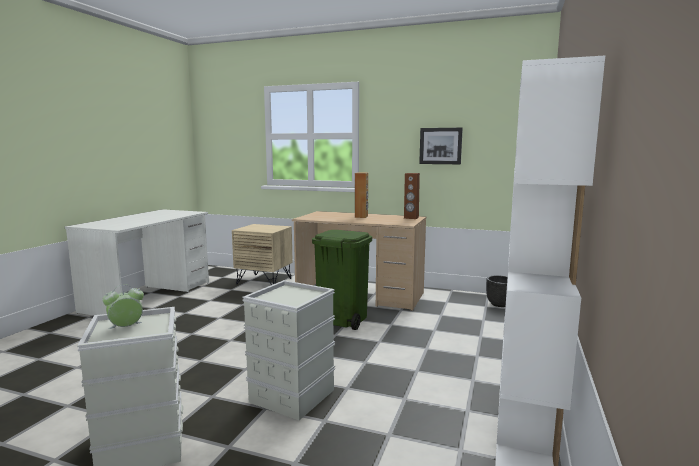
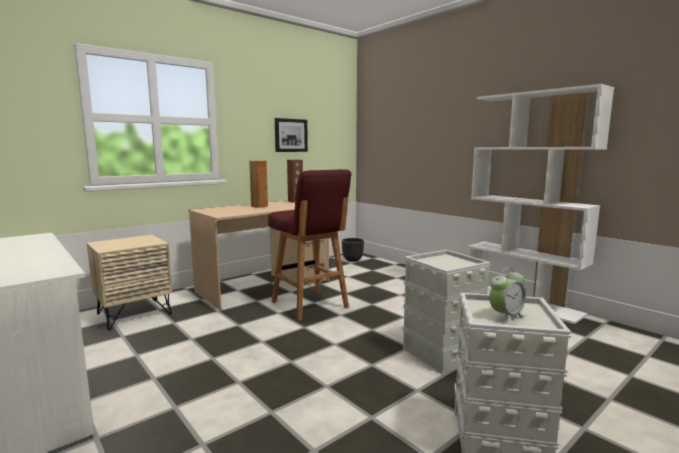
camera: 60 degrees left, 0 degrees up
alarm clock [102,285,144,329] -> alarm clock turned 120 degrees counterclockwise [489,267,526,324]
green trash can [312,230,372,330] -> red stool [268,169,352,321]

